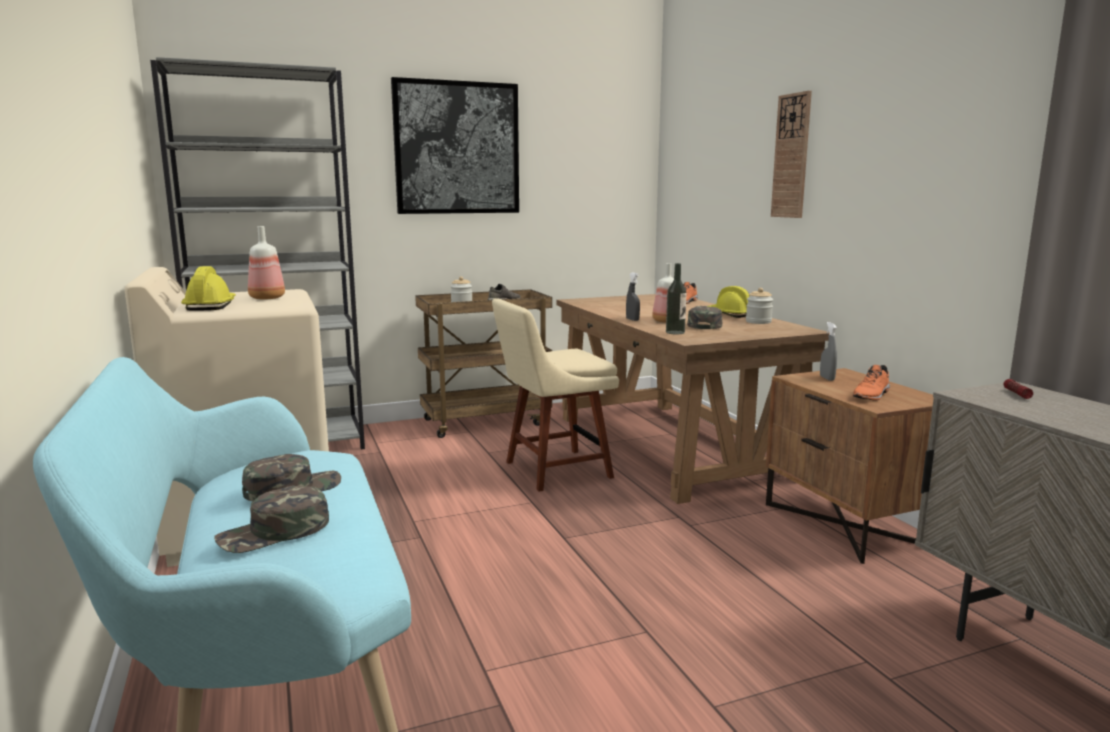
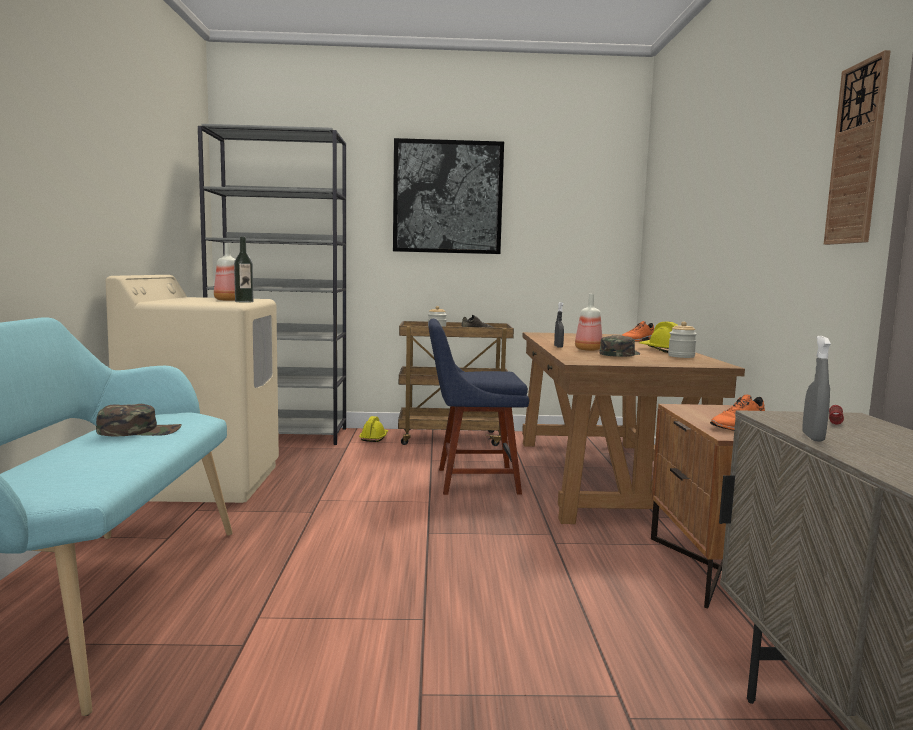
camera: 20 degrees right, 5 degrees down
yellow hard hat [181,266,236,311] -> yellow hard hat moved to [359,416,388,442]
green cap [214,486,329,553] -> none
beige chair [492,298,619,492] -> blue chair [428,319,529,495]
bottle [666,263,687,334] -> bottle moved to [234,237,253,303]
wall clock [771,91,812,218] -> wall clock moved to [824,50,891,245]
grey spray bottle [820,322,837,381] -> grey spray bottle moved to [802,336,831,442]

